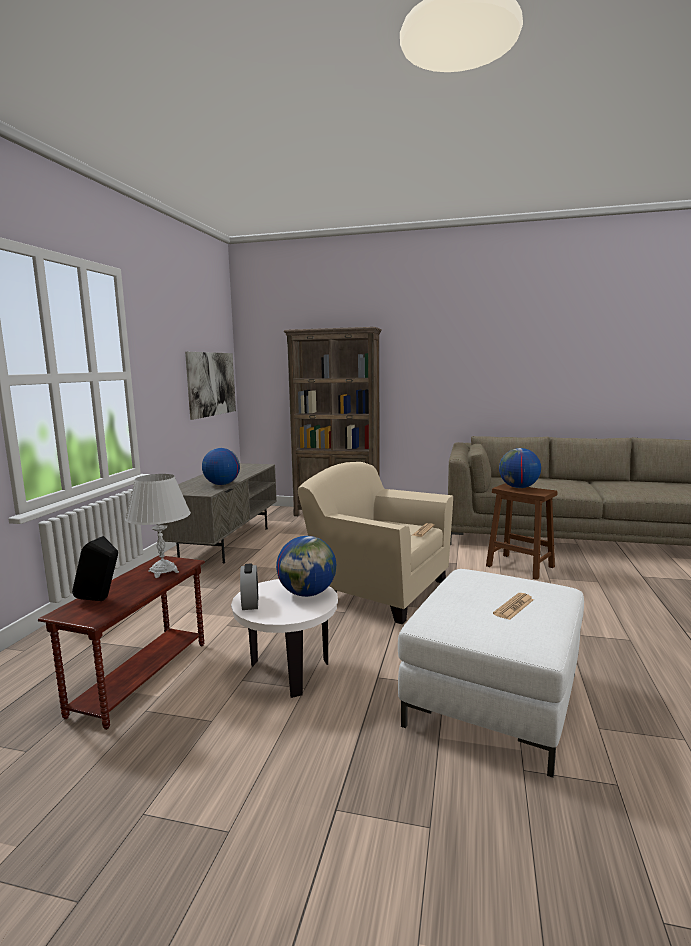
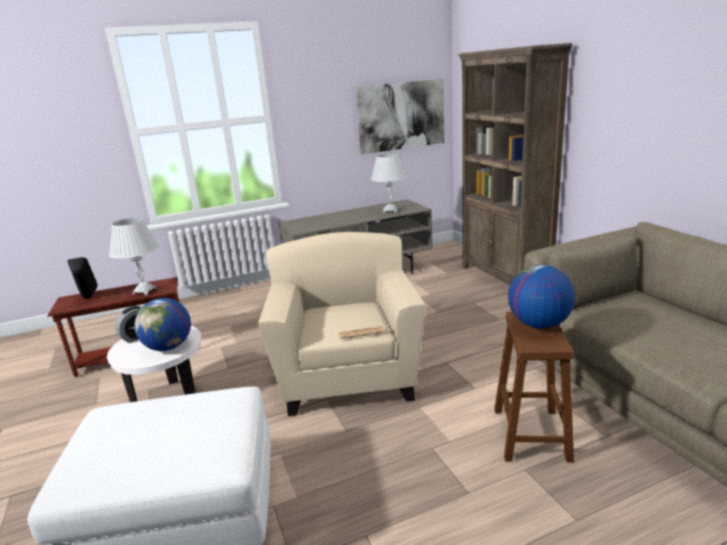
camera: 55 degrees right, 10 degrees up
globe [202,448,240,485] -> none
newspaper [493,593,534,620] -> none
none -> white table lamp [371,154,406,213]

